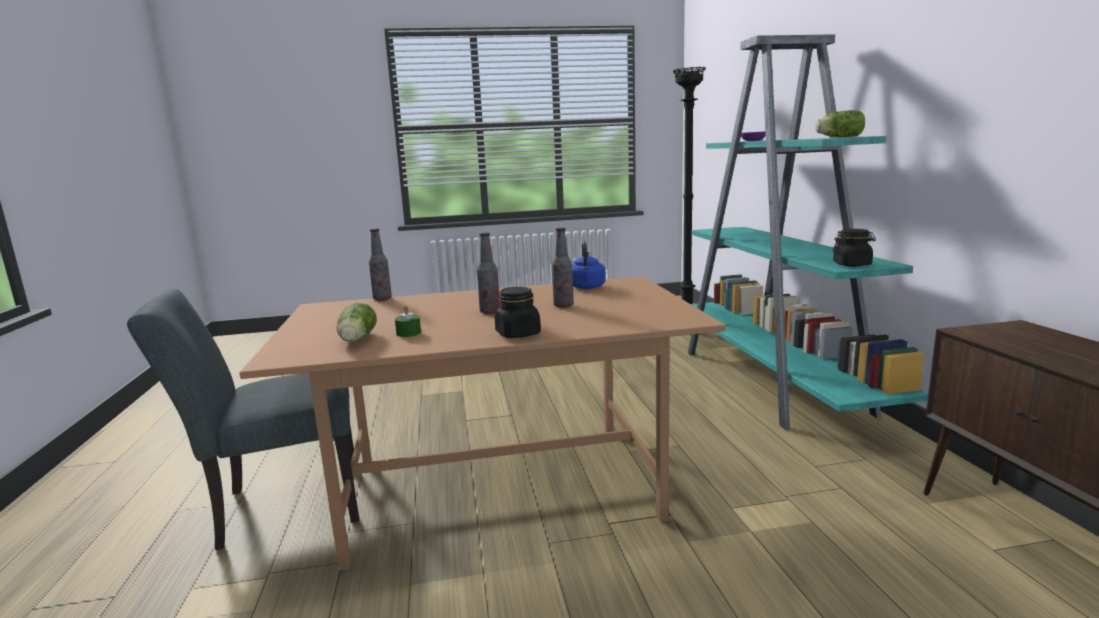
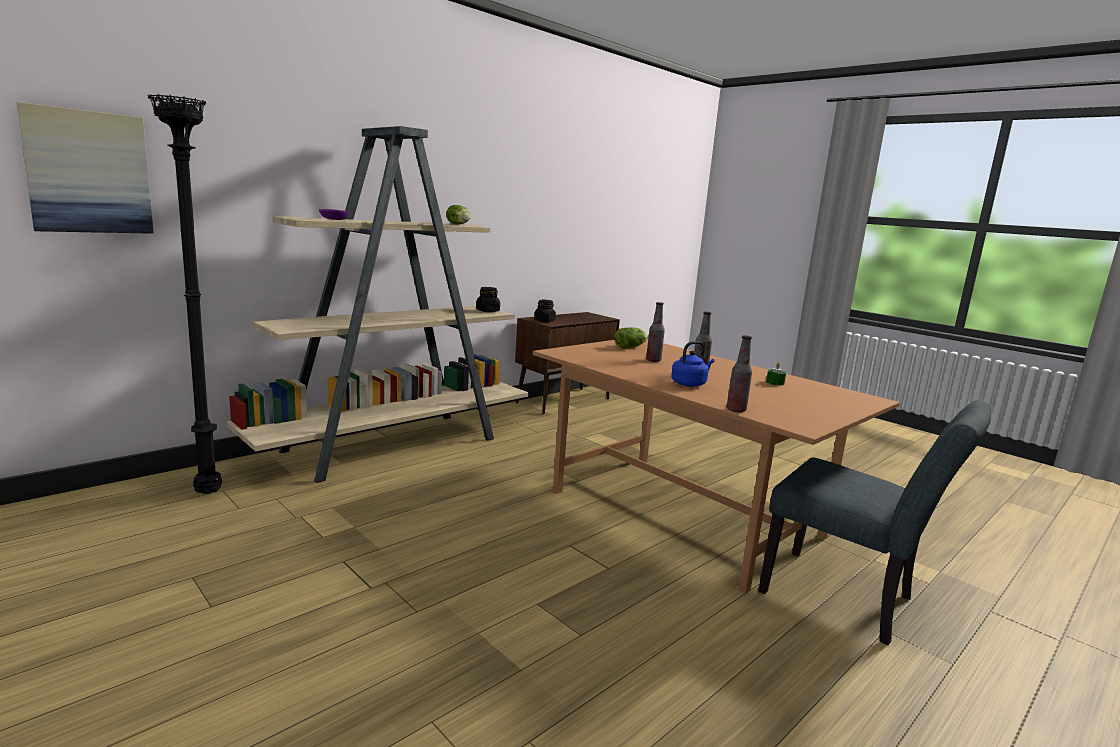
camera: 125 degrees left, 0 degrees up
lettuce [337,303,377,342] -> lettuce moved to [614,327,647,349]
black jar [495,287,541,338] -> black jar moved to [534,300,556,322]
blue kettle [572,241,606,289] -> blue kettle moved to [671,341,714,387]
turquoise bookcase [688,34,928,430] -> beige bookcase [227,126,529,483]
none -> picture [16,102,154,234]

